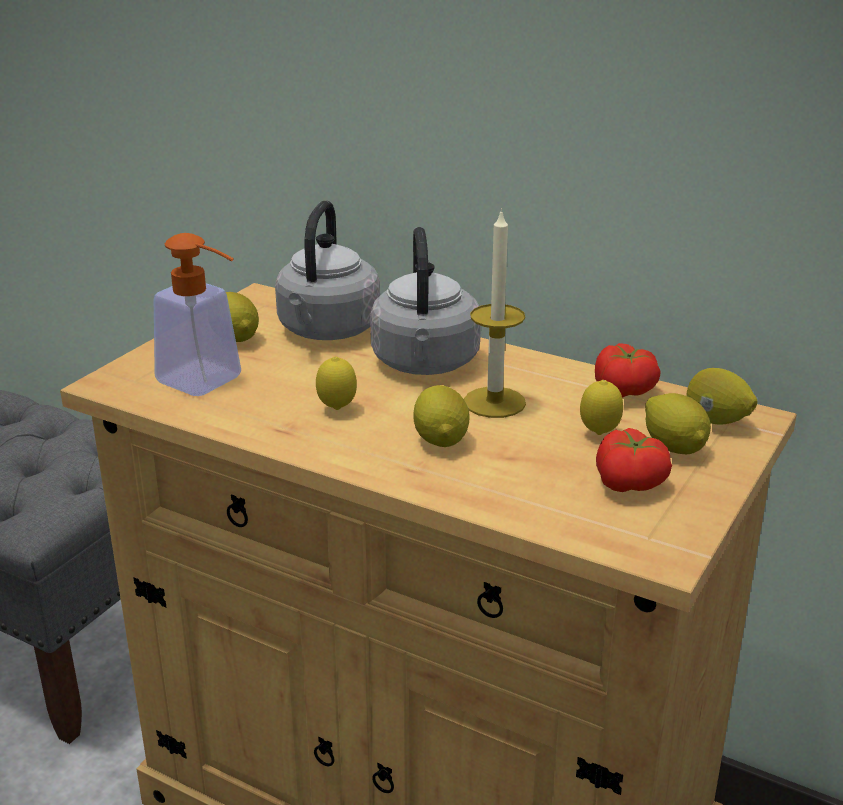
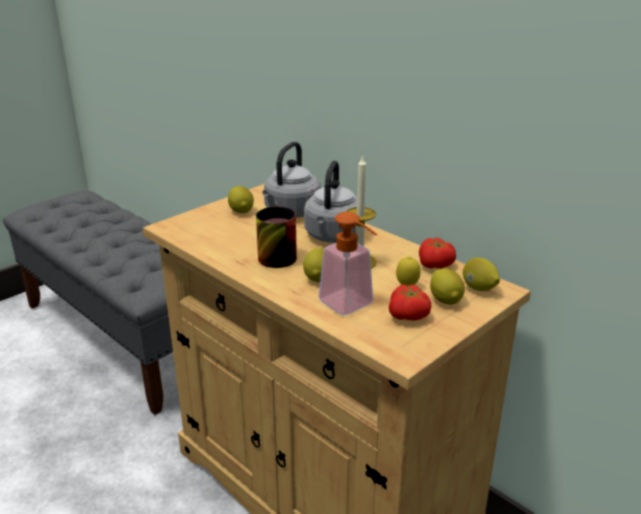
camera: 15 degrees right, 0 degrees up
soap dispenser [154,233,241,396] -> soap dispenser moved to [319,212,377,315]
lemon [316,356,357,410] -> mug [256,206,297,268]

